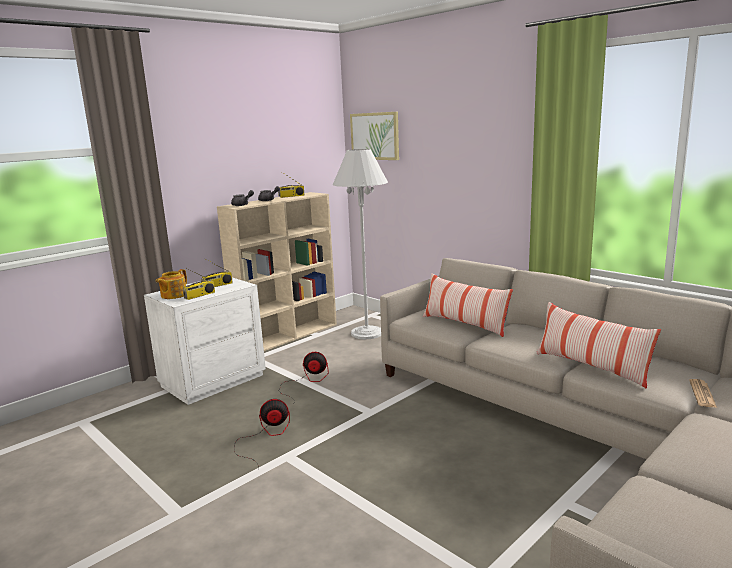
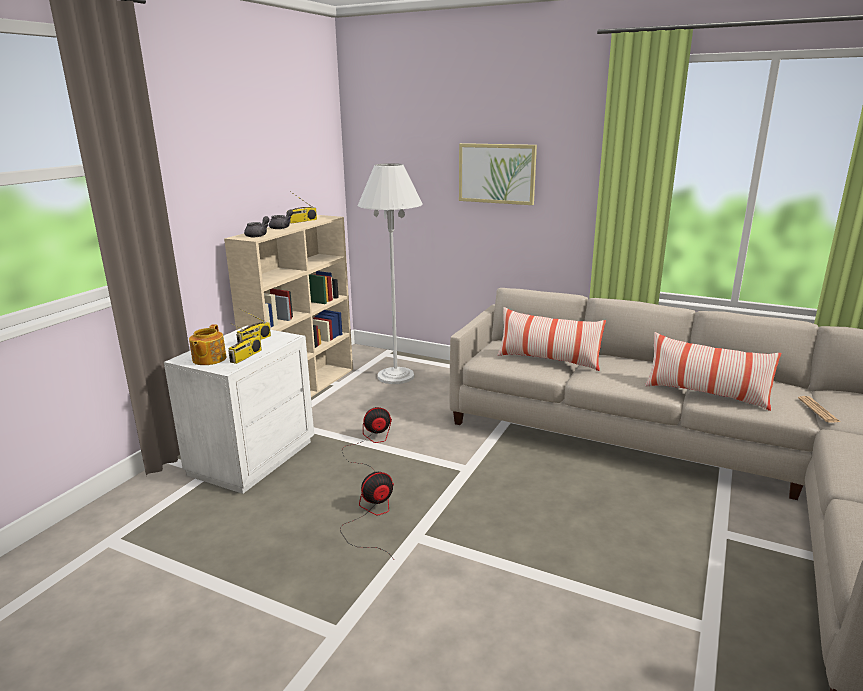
camera: 20 degrees left, 5 degrees up
picture [350,112,399,160] -> picture moved to [459,143,537,205]

